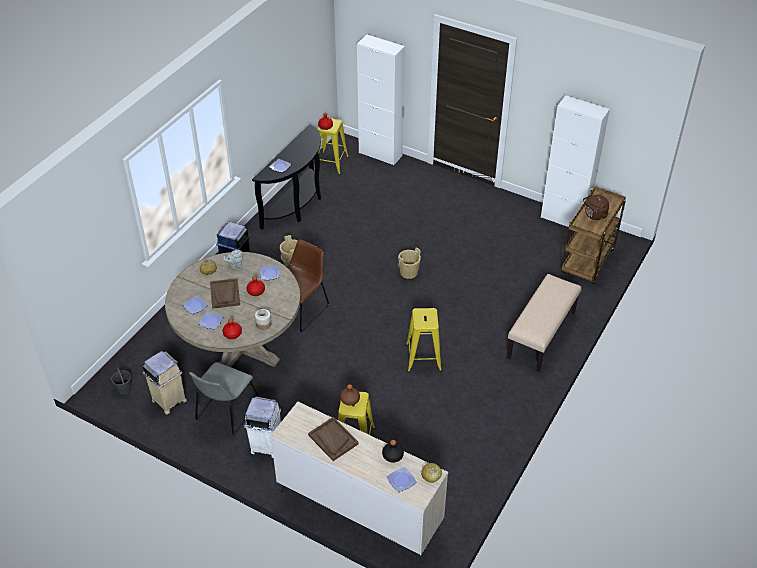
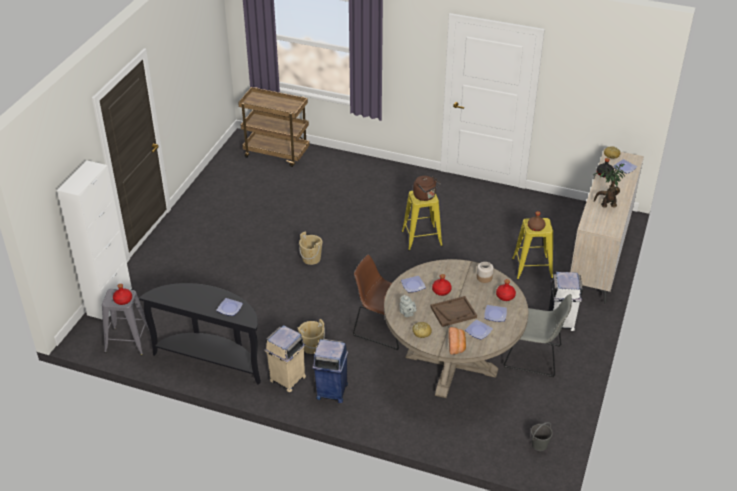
camera: 100 degrees left, 5 degrees down
beige trash can [142,351,187,414] -> beige trash can moved to [264,325,306,392]
brown tray [308,417,359,461] -> potted plant [593,163,625,208]
yellow stool [314,118,349,175] -> grey stool [102,289,150,355]
beige bench [507,274,581,372] -> none
white cabinet [541,95,610,227] -> none
brown kettle [583,194,609,220] -> brown kettle moved to [413,176,440,201]
none -> bread [448,327,466,355]

